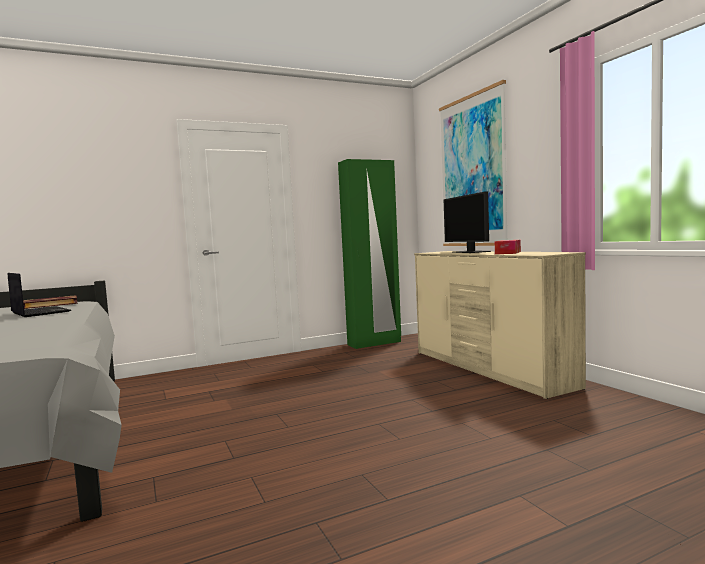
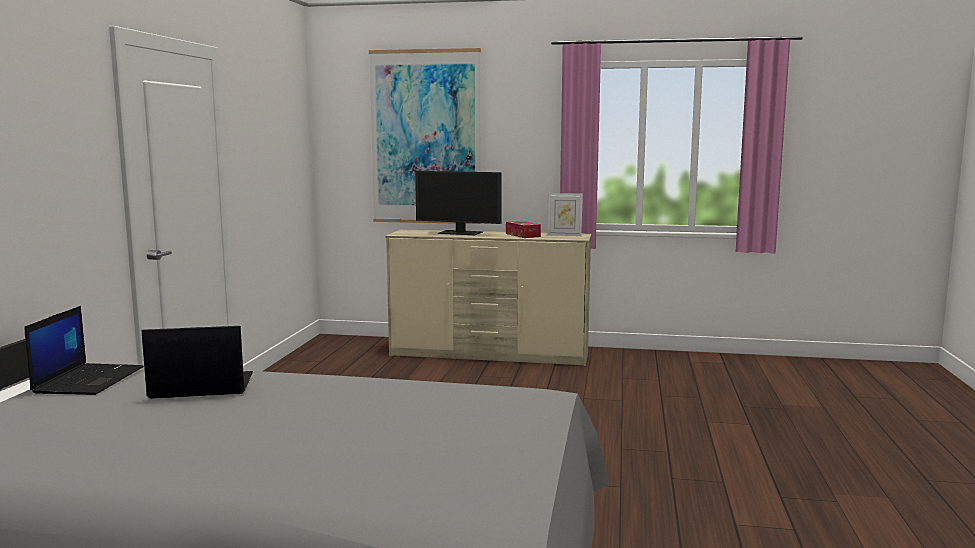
camera: 55 degrees left, 5 degrees up
book [23,295,78,309] -> laptop [24,306,144,395]
green wardrobe [338,159,401,349] -> none
none -> picture frame [548,193,583,236]

